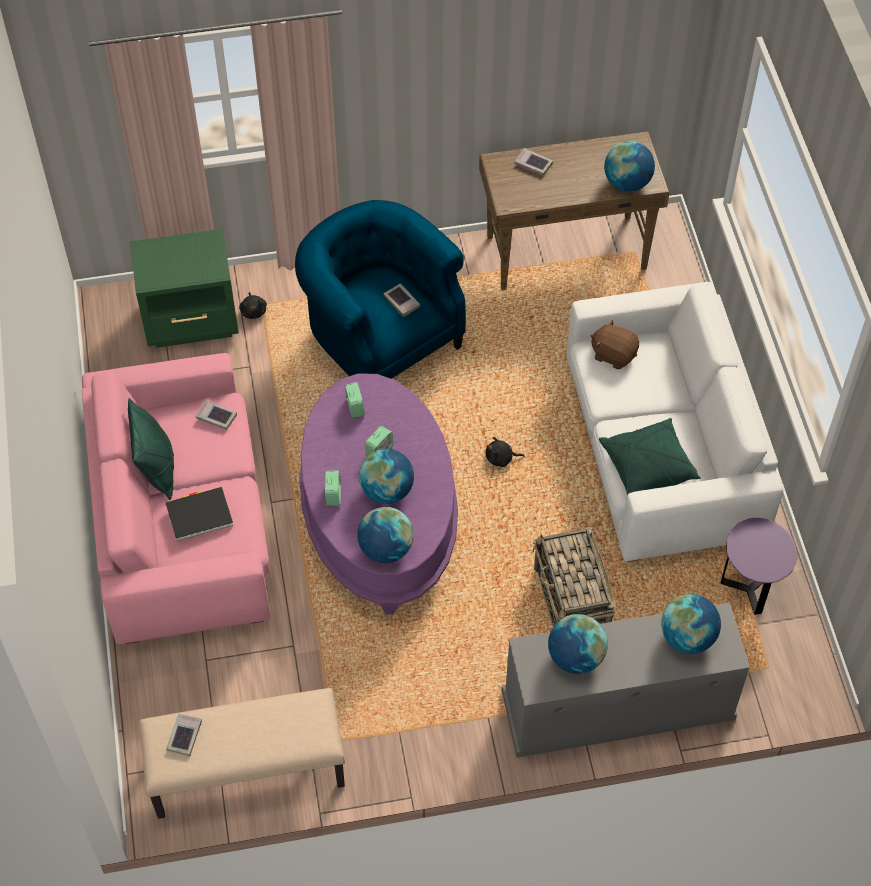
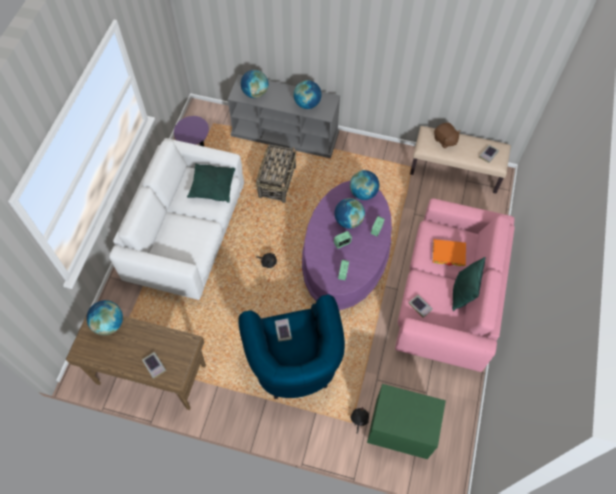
camera: 155 degrees left, 5 degrees up
black book [166,487,233,541] -> orange book [432,239,466,266]
brown plush toy [591,320,639,369] -> brown plush toy moved to [434,123,461,148]

